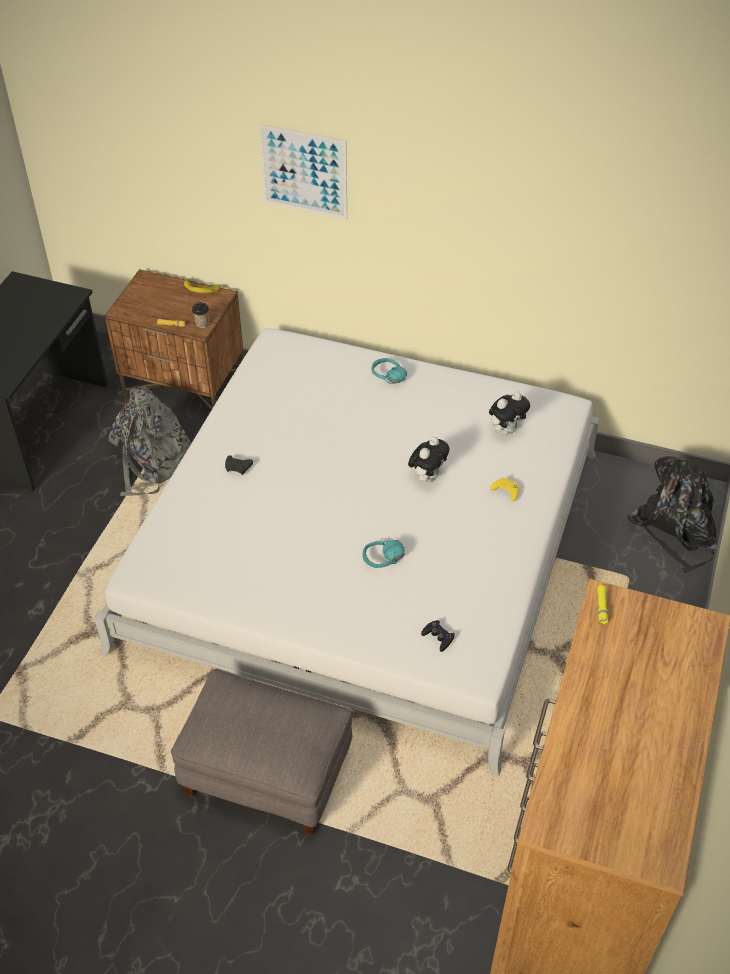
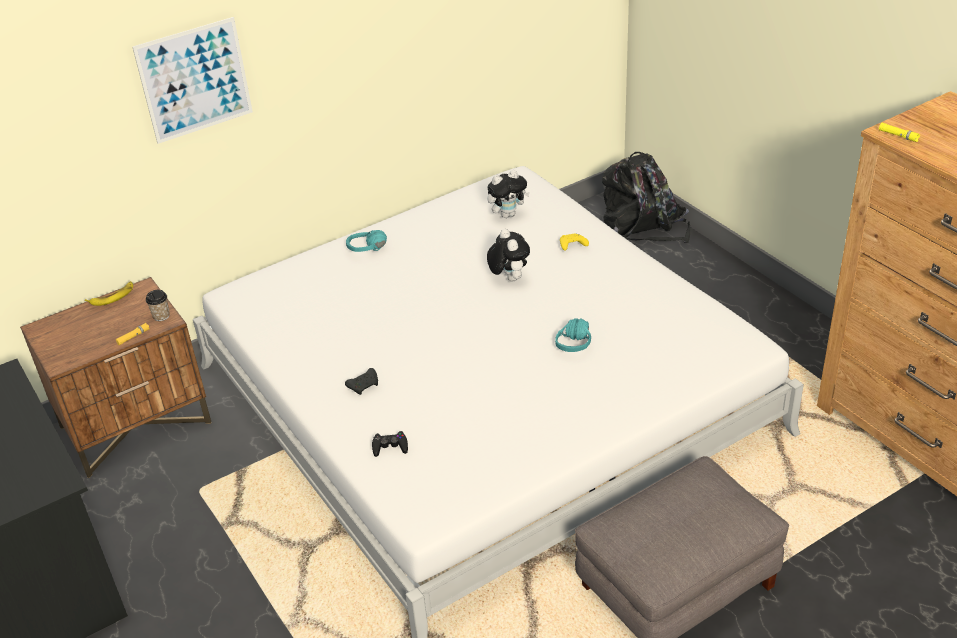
camera: 50 degrees left, 10 degrees down
grey backpack [109,387,191,496] -> none
black game controller [421,620,455,652] -> black game controller moved to [372,431,408,457]
plush toy [489,392,530,435] -> plush toy turned 60 degrees clockwise [487,170,530,218]

